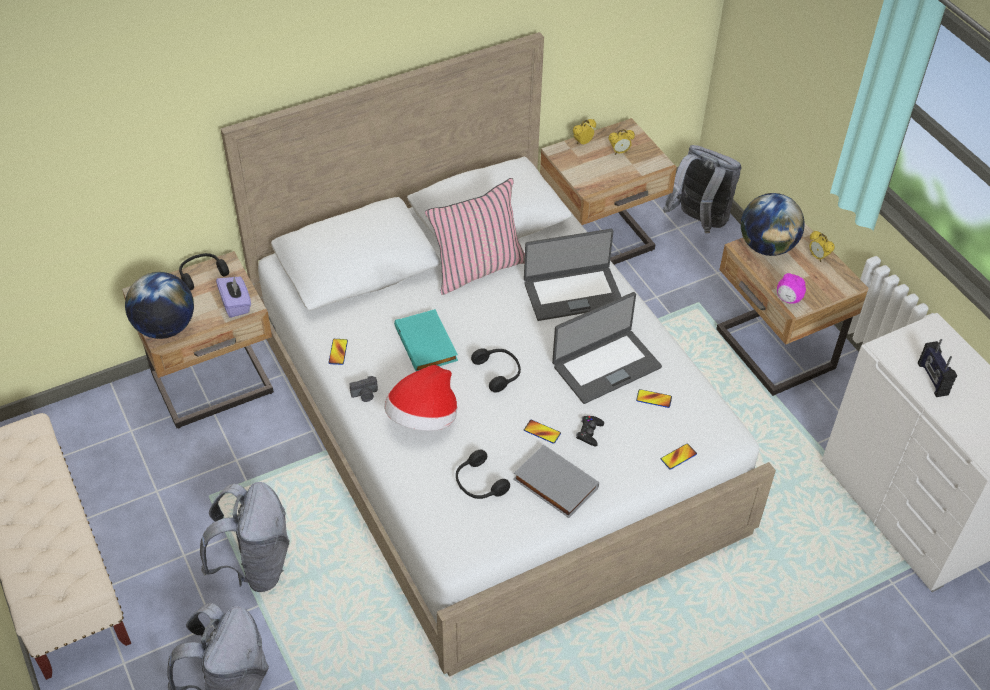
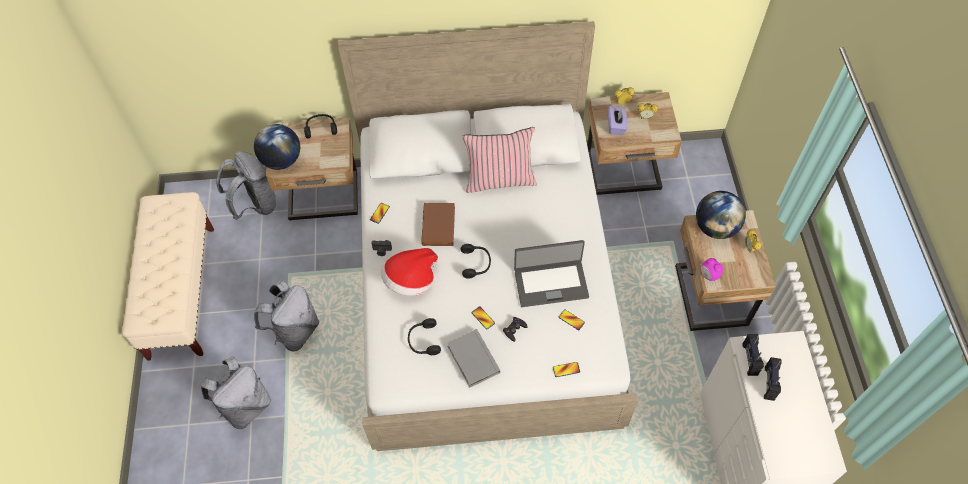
camera: 25 degrees right, 10 degrees up
purple tissue box [216,275,251,318] -> purple tissue box moved to [608,106,627,135]
turquoise book [394,309,458,371] -> brown book [421,203,455,246]
laptop [524,229,621,321] -> none
grey backpack [663,145,742,233] -> grey backpack moved to [216,151,276,220]
none -> radio [742,334,764,376]

